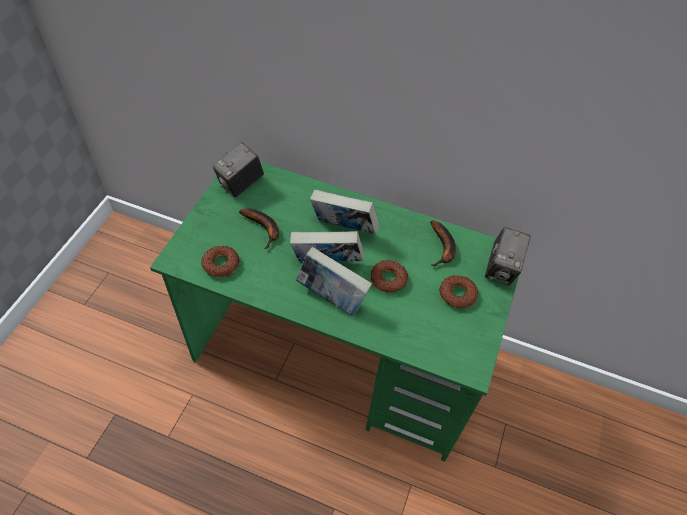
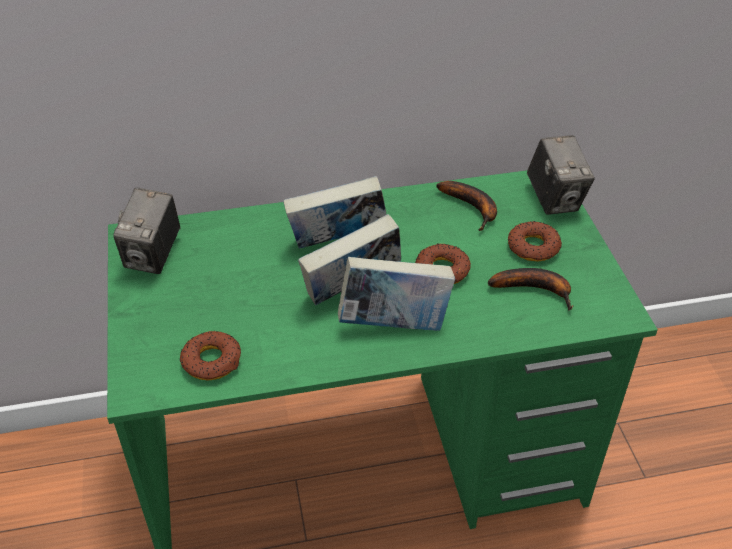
camera: 30 degrees left, 10 degrees down
banana [239,208,279,249] -> banana moved to [488,268,573,311]

